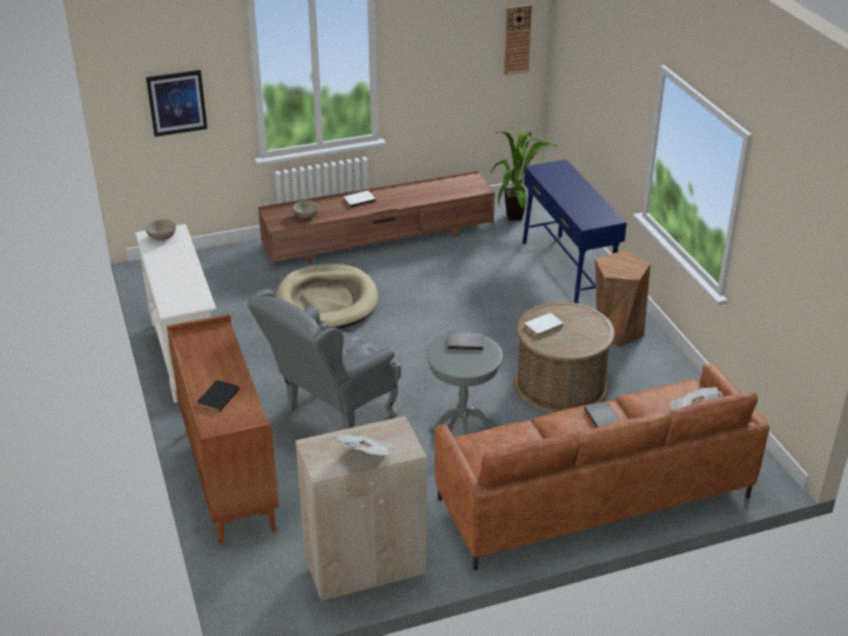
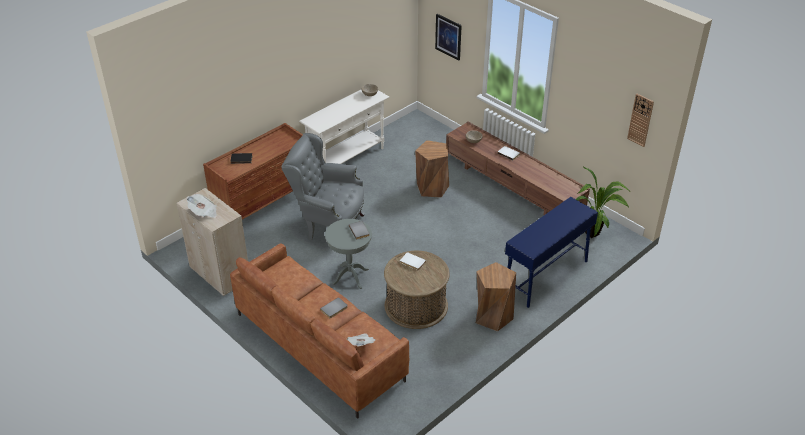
camera: 65 degrees right, 5 degrees up
beige dog bed [276,264,378,329] -> brown stool [415,140,449,198]

